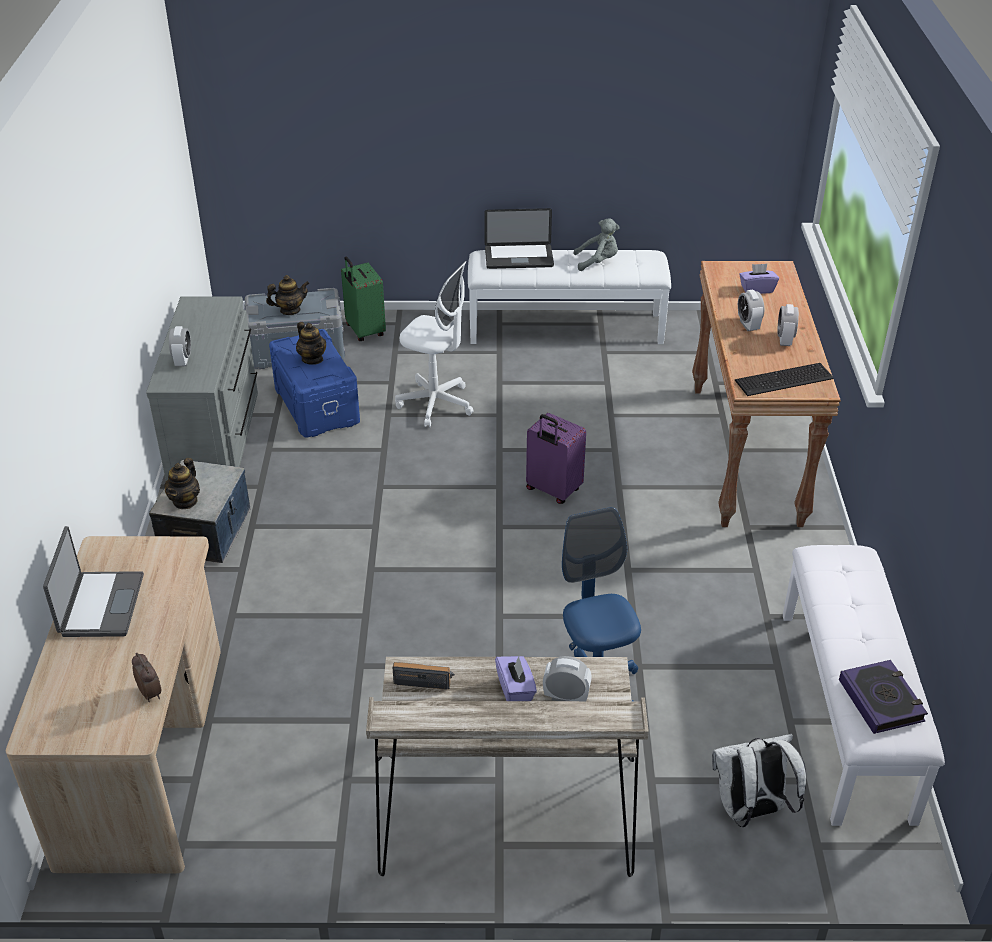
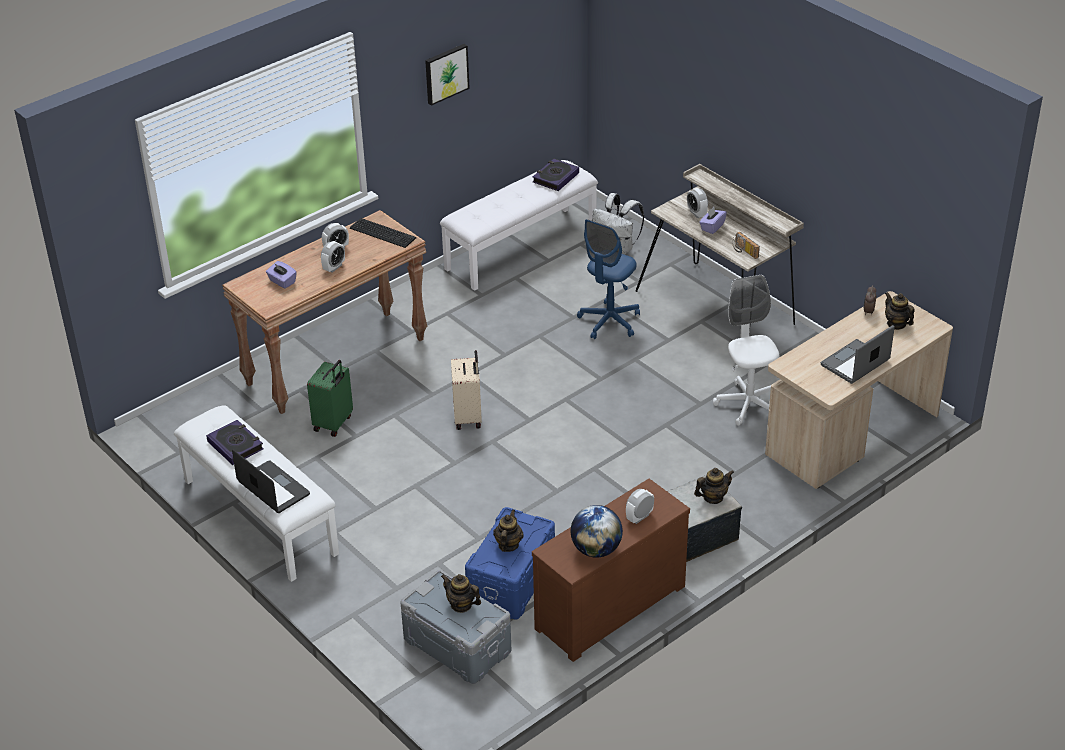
camera: 130 degrees left, 0 degrees up
grey dresser [146,296,258,481] -> brown dresser [532,479,690,662]
green suitcase [341,257,386,341] -> green suitcase moved to [307,360,353,437]
white office chair [395,261,474,427] -> white office chair moved to [713,275,780,426]
purple suitcase [526,413,586,504] -> beige suitcase [451,350,482,430]
grey plush toy [573,218,619,271] -> book [206,420,264,465]
none -> picture [425,44,470,106]
none -> globe [571,505,623,558]
none -> teapot [885,292,915,330]

